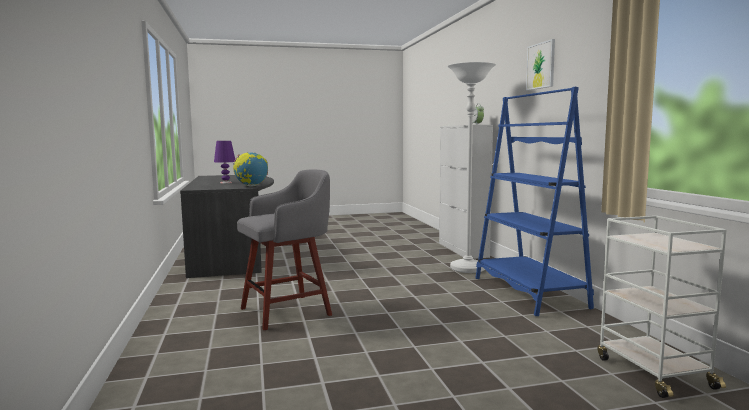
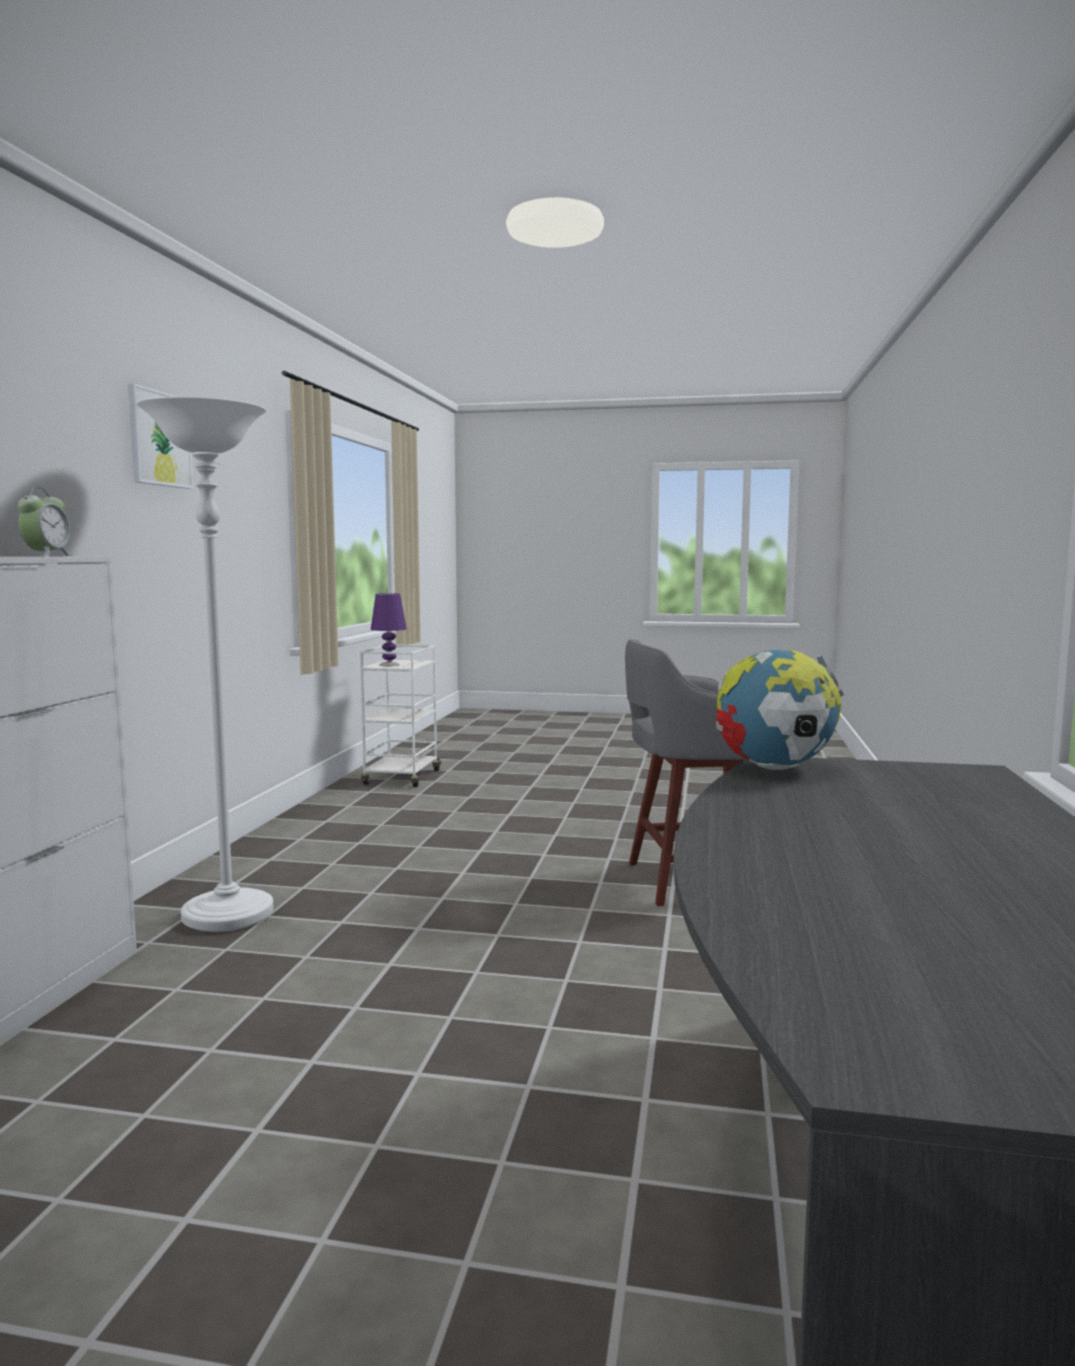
camera: 155 degrees left, 0 degrees up
purple table lamp [214,141,235,184] -> purple table lamp moved to [371,593,407,666]
blue bookcase [475,87,594,316] -> none

